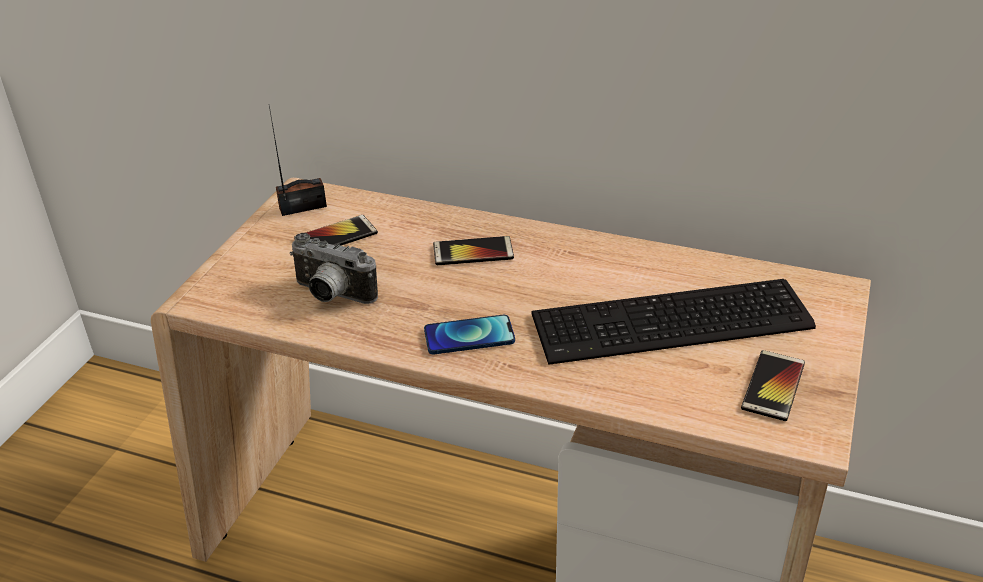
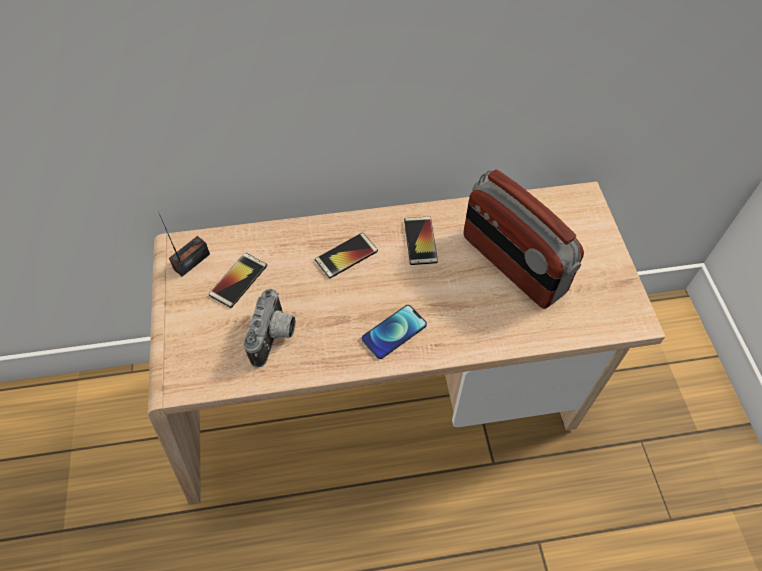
camera: 30 degrees left, 20 degrees up
camera [290,233,378,304] -> camera turned 75 degrees counterclockwise [244,289,296,367]
keyboard [531,279,816,365] -> radio [464,170,584,309]
phone [741,350,805,421] -> phone moved to [404,216,438,265]

